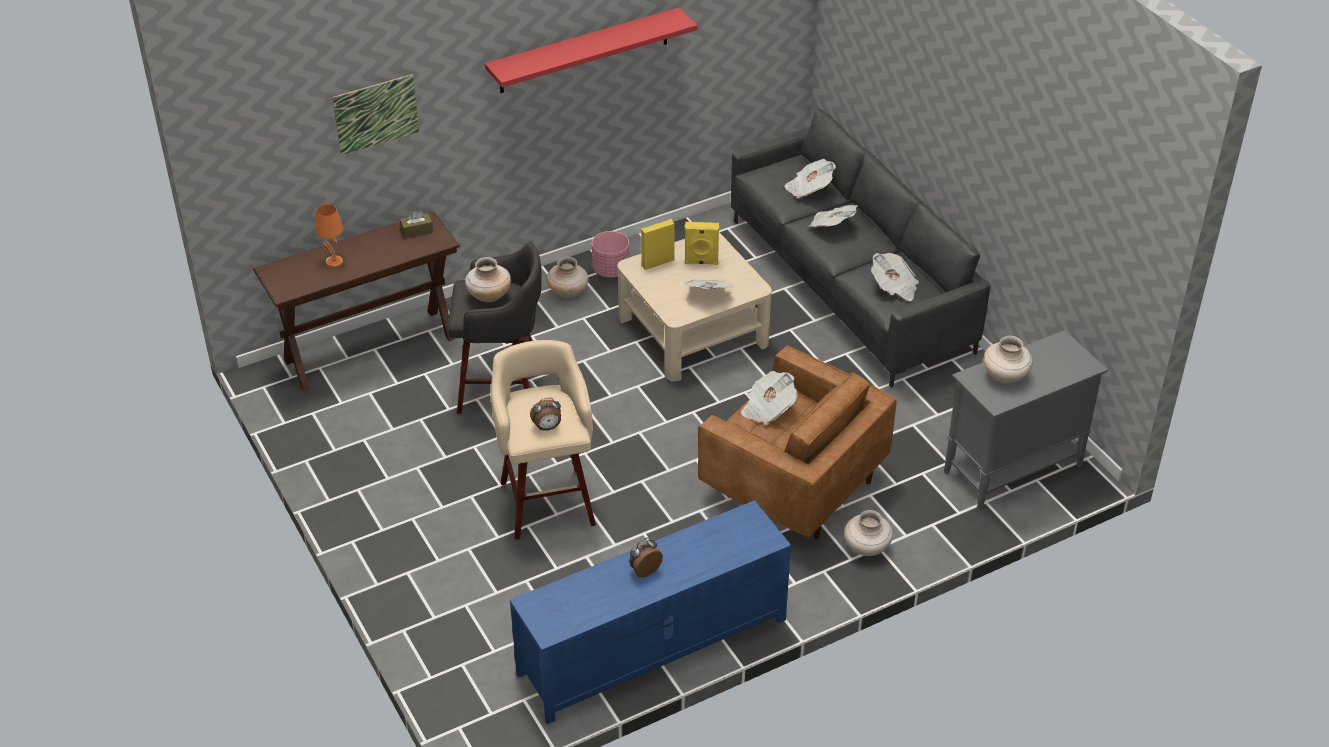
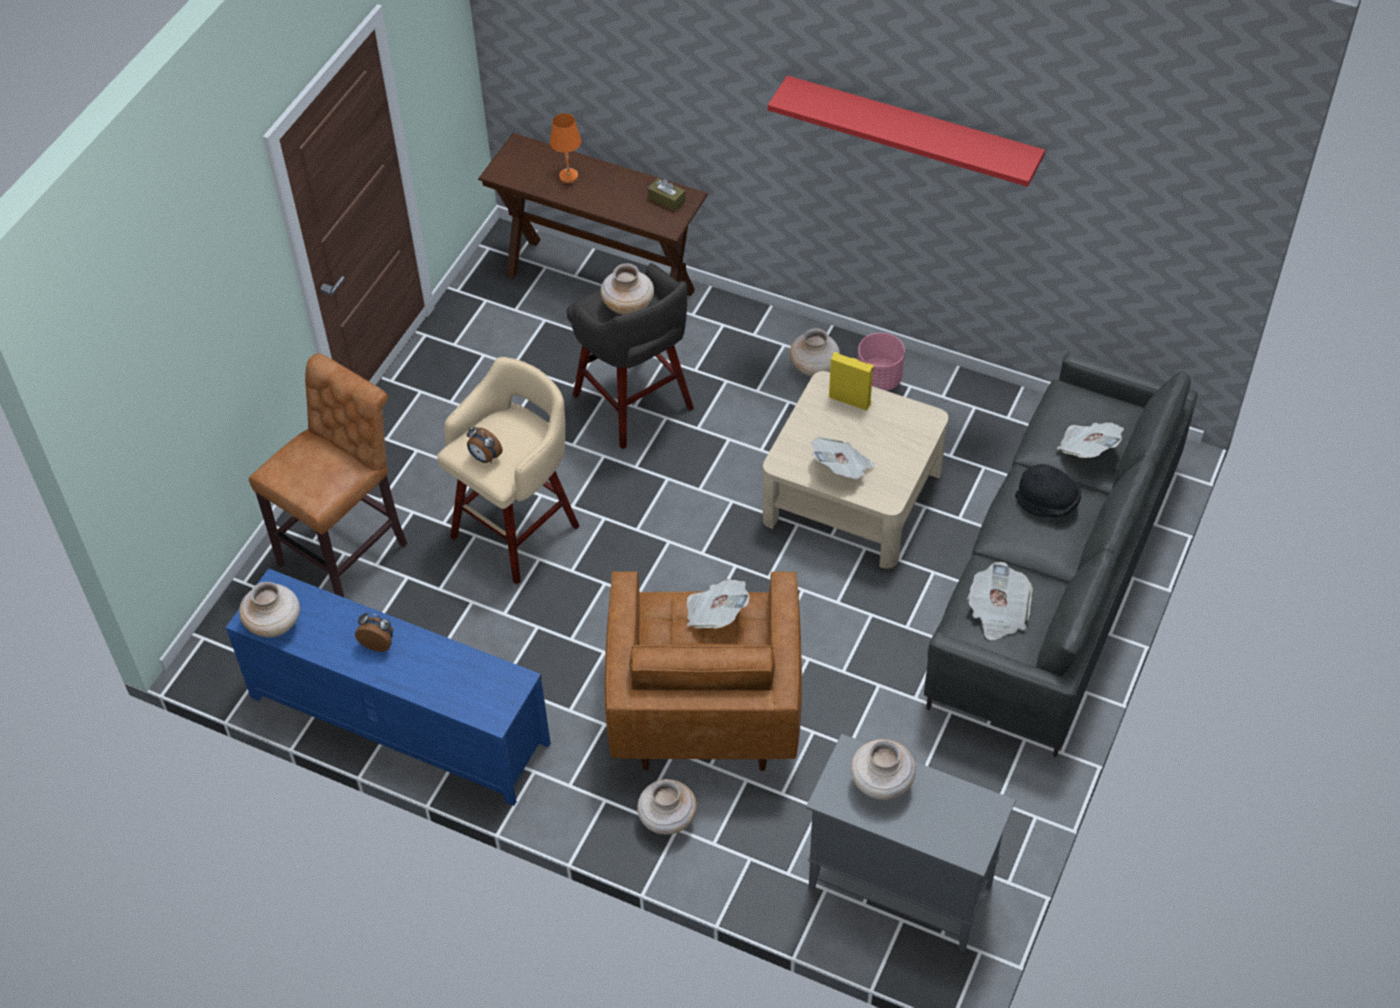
camera: 55 degrees right, 10 degrees up
picture [332,74,419,155] -> none
yellow speaker [684,222,719,265] -> none
newspaper [808,205,858,227] -> black hat [1015,464,1081,518]
none -> beige vase [239,582,300,637]
none -> brown stool [249,353,407,597]

